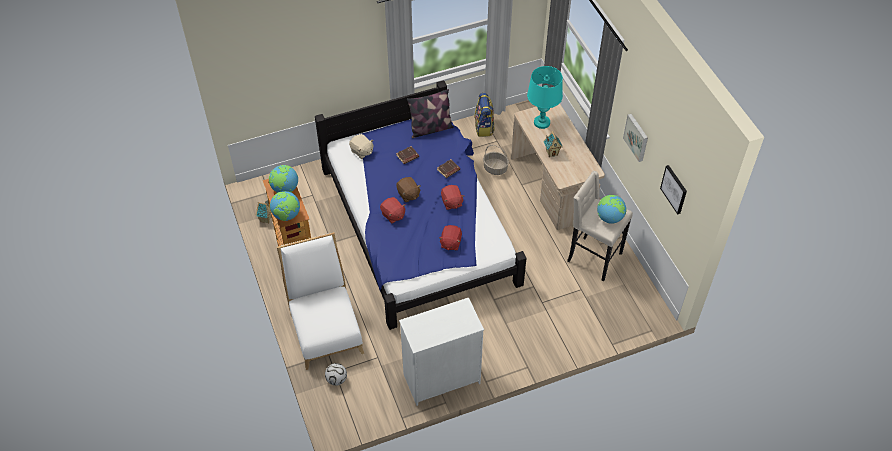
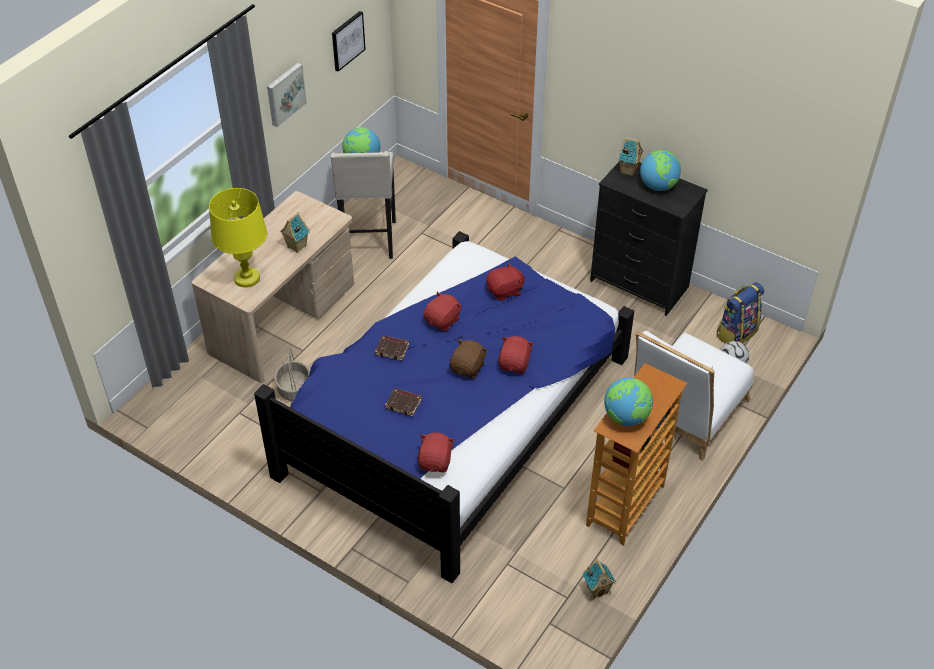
camera: 125 degrees left, 5 degrees down
globe [270,191,300,221] -> globe moved to [640,150,681,191]
beige plush toy [349,134,373,159] -> red plush toy [418,432,455,472]
white dresser [399,298,484,406] -> black dresser [590,162,708,316]
pillow [407,89,454,138] -> none
backpack [474,93,495,137] -> backpack moved to [717,282,764,344]
turquoise table lamp [527,66,563,129] -> yellow table lamp [209,188,267,288]
none -> toy house [617,137,643,176]

